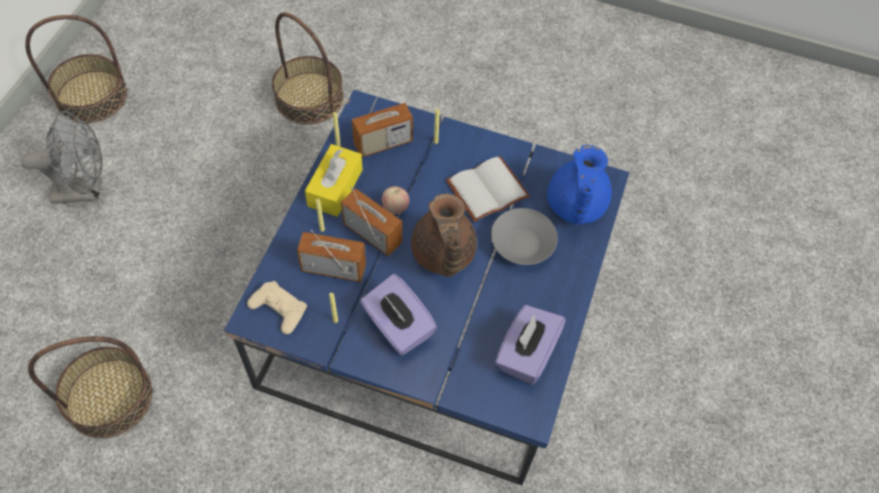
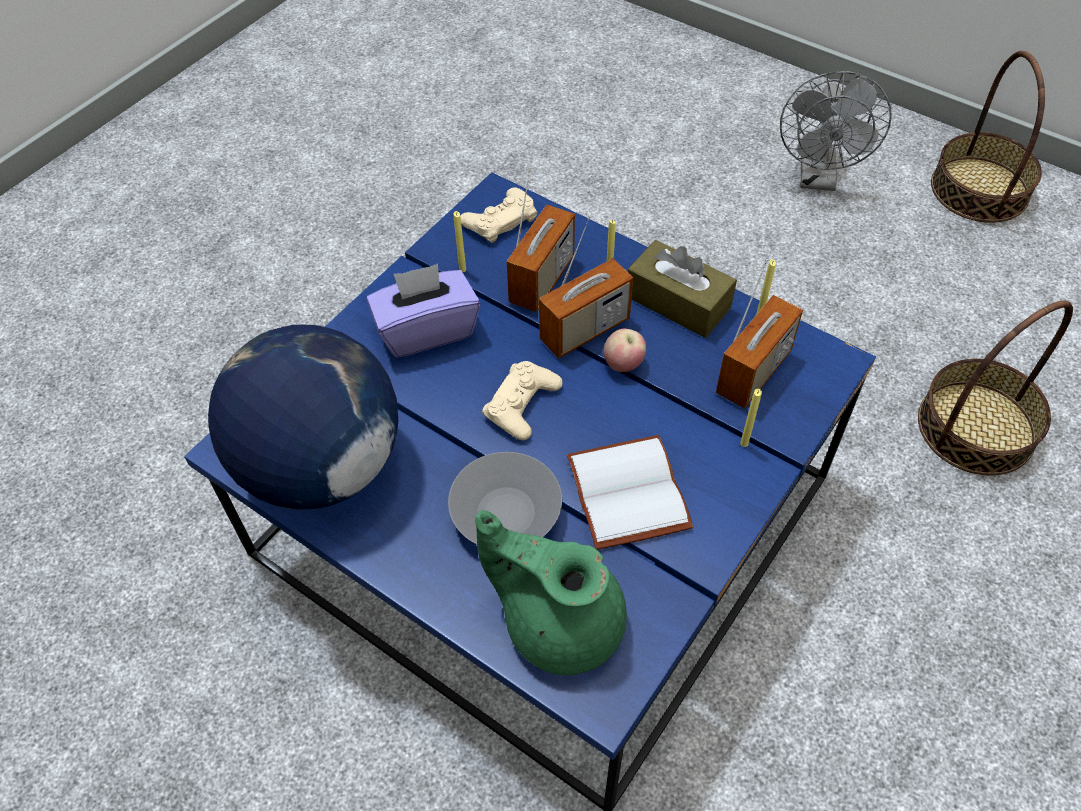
camera: 110 degrees right, 5 degrees down
basket [28,336,152,438] -> none
yellow tissue box [305,144,363,217] -> brown tissue box [628,240,737,338]
radio [352,76,413,157] -> radio turned 135 degrees counterclockwise [716,259,803,409]
brown teapot [411,194,477,277] -> beige game controller [482,361,563,440]
purple tissue box [495,305,566,385] -> globe [208,324,398,510]
blue teapot [547,145,612,224] -> green teapot [475,510,627,675]

